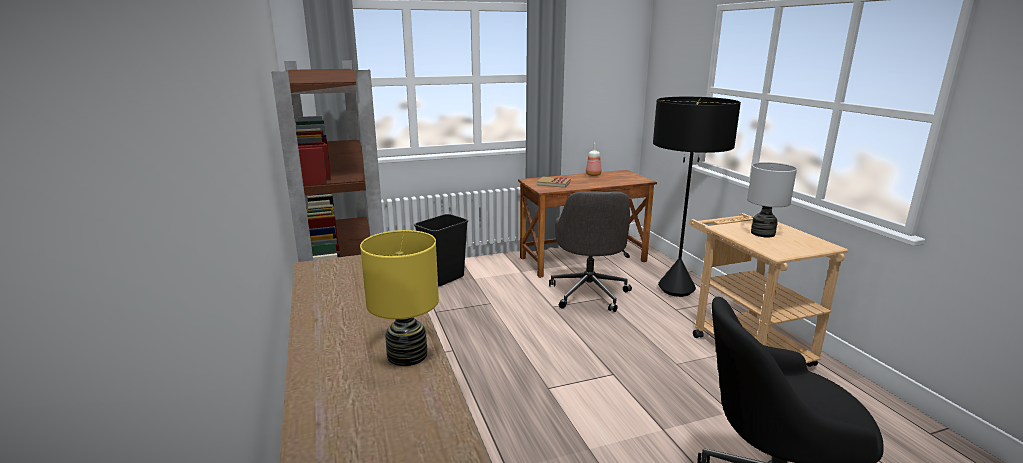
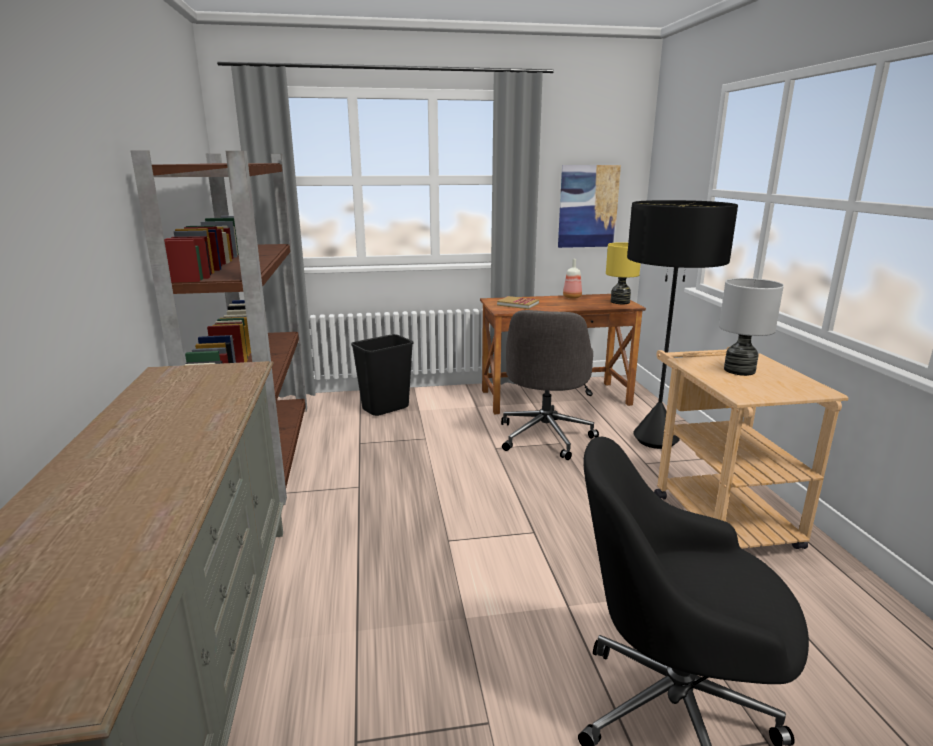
camera: 10 degrees right, 0 degrees up
yellow table lamp [360,230,439,366] -> yellow table lamp moved to [606,242,641,304]
none -> picture [558,165,621,248]

